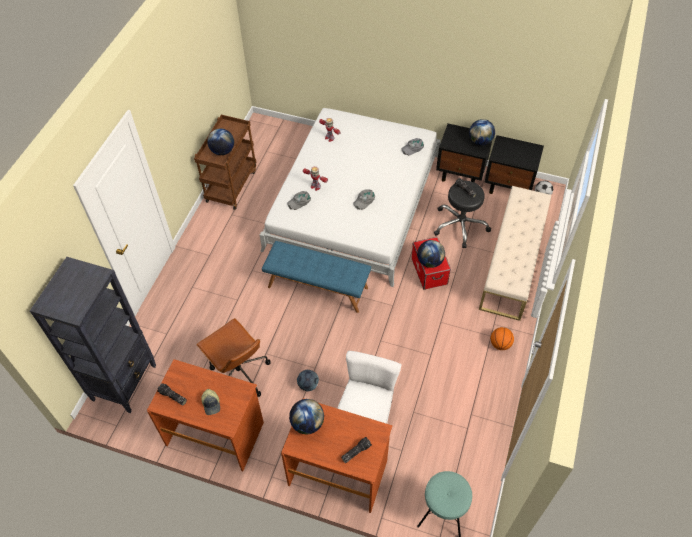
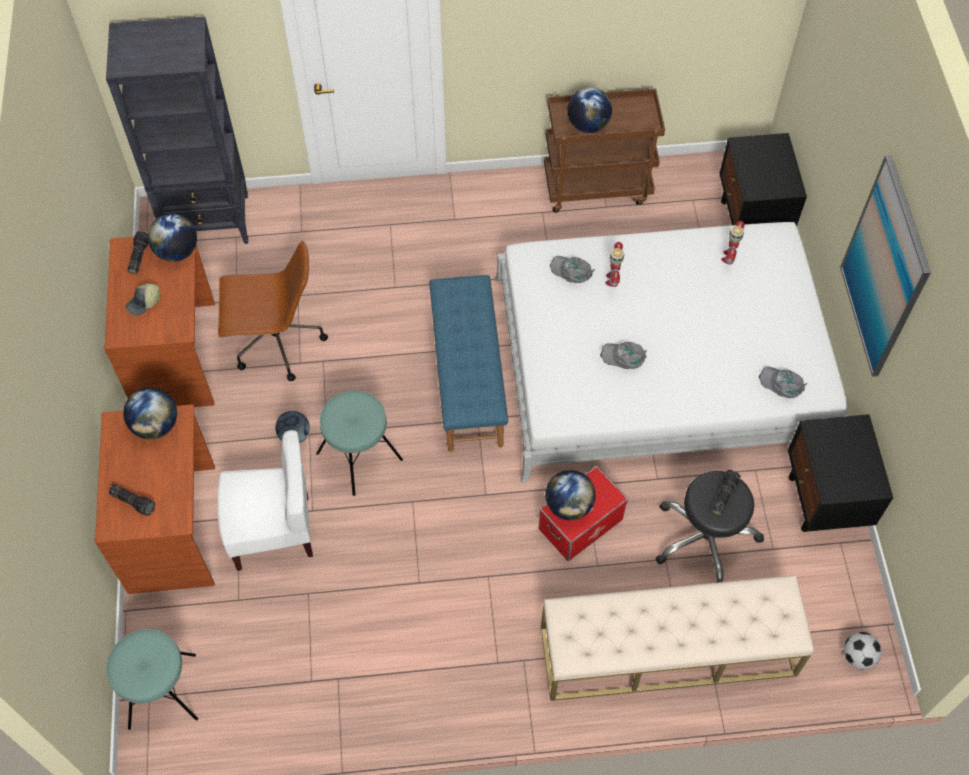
camera: 65 degrees right, 5 degrees up
brown office chair [196,318,271,397] -> brown office chair turned 120 degrees counterclockwise [218,241,328,381]
globe [469,119,495,145] -> globe moved to [148,213,197,262]
black nightstand [484,135,544,194] -> black nightstand moved to [719,133,807,226]
basketball [491,327,514,350] -> none
none -> turquoise stool [316,391,403,496]
none -> picture [840,155,931,377]

